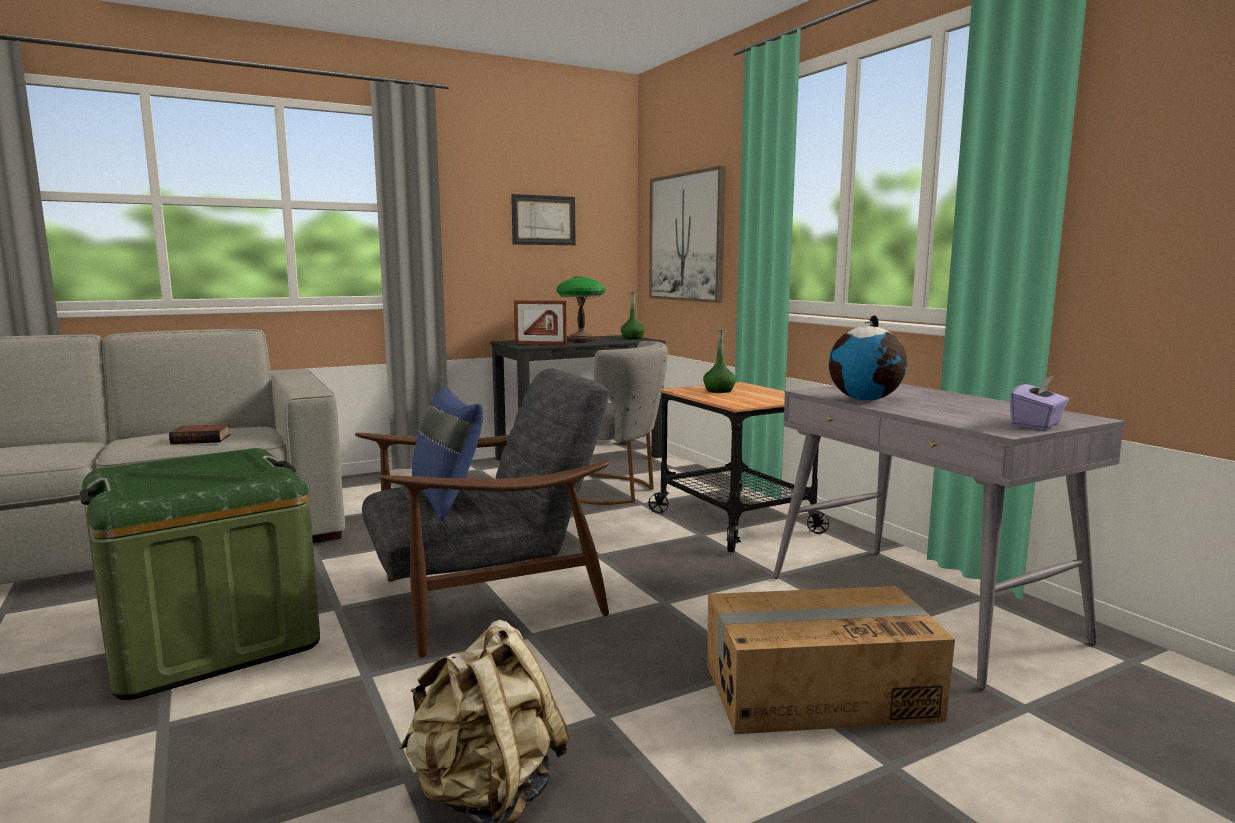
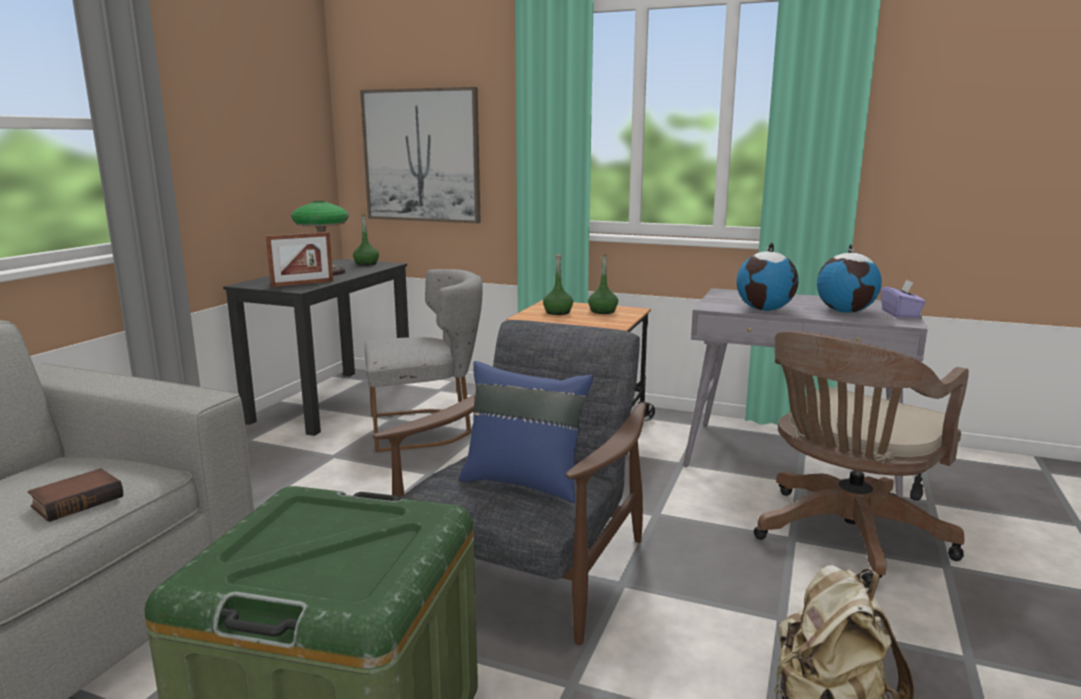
camera: 40 degrees left, 5 degrees up
picture [511,194,576,245] -> none
cardboard box [708,586,955,734] -> brown office chair [754,332,969,588]
none -> green bottle [588,255,618,314]
none -> globe [817,244,882,313]

